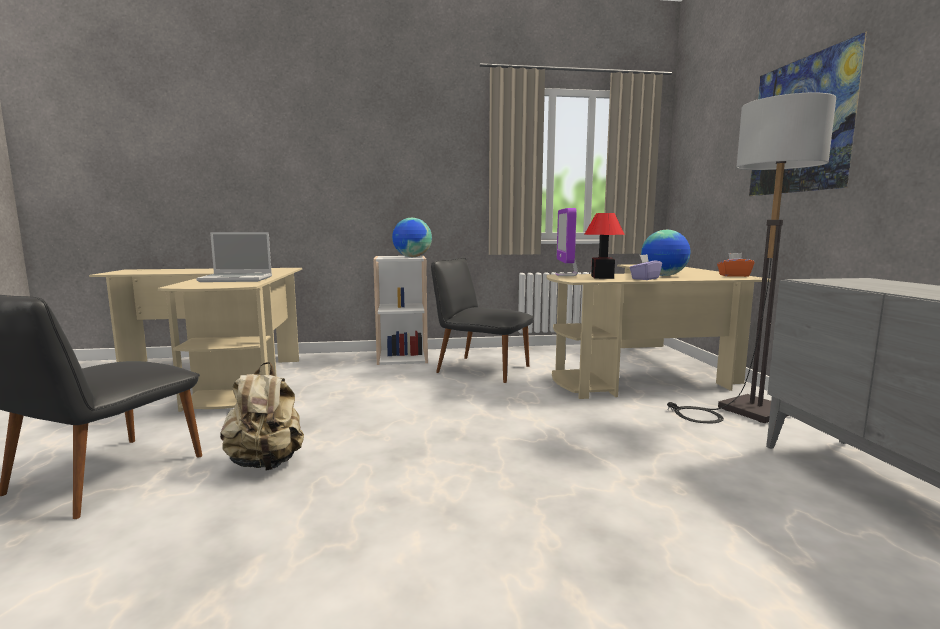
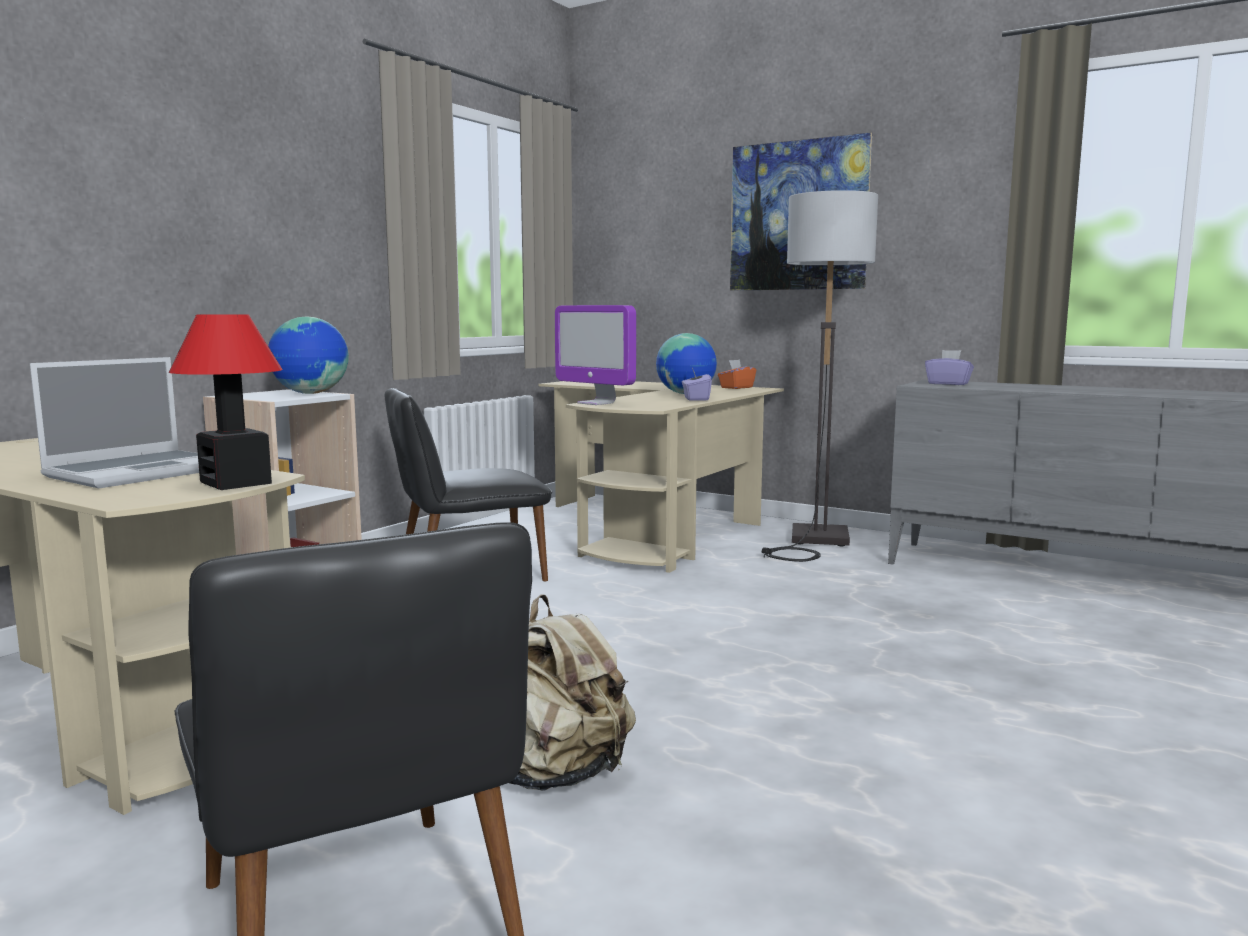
camera: 50 degrees left, 0 degrees up
table lamp [584,213,625,279] -> table lamp moved to [169,314,283,490]
none -> purple tissue box [925,350,974,385]

